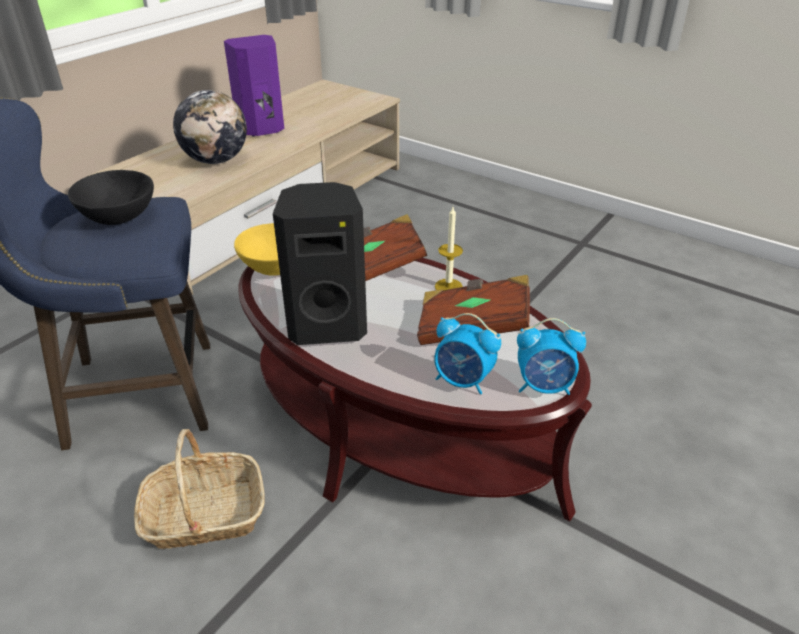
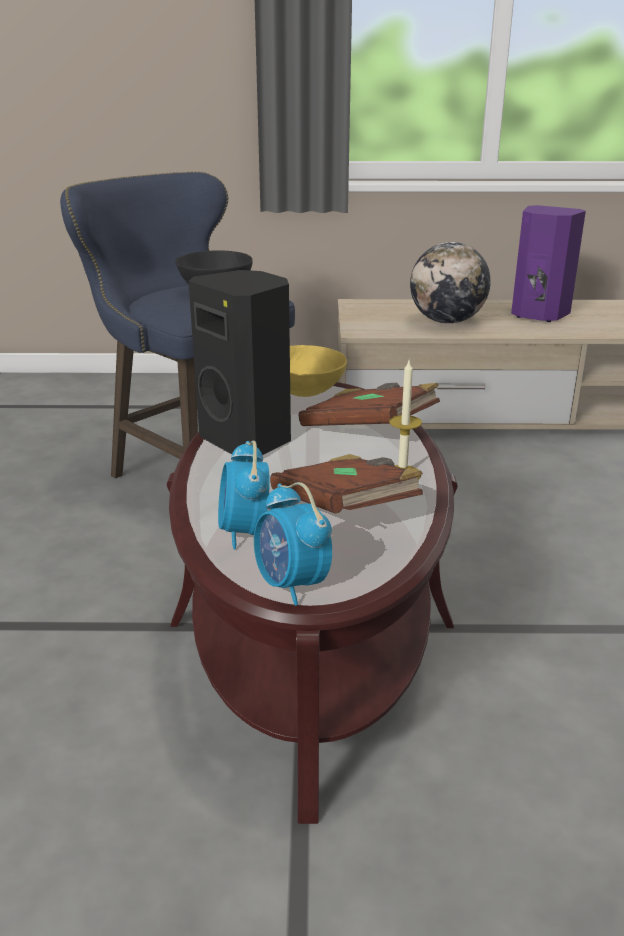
camera: 55 degrees right, 10 degrees down
basket [134,429,265,549] -> none

